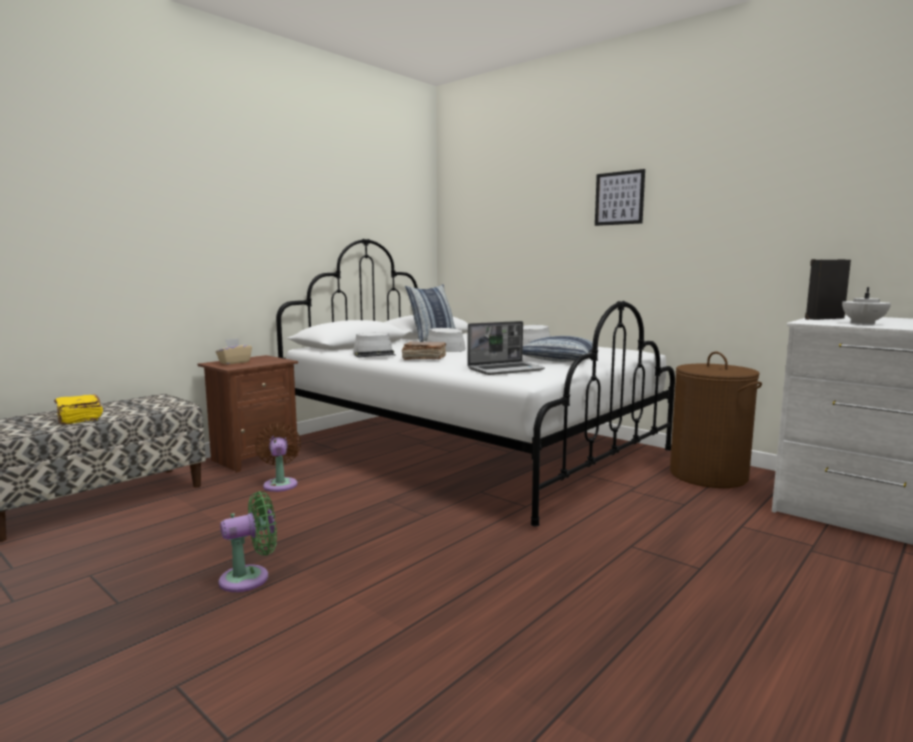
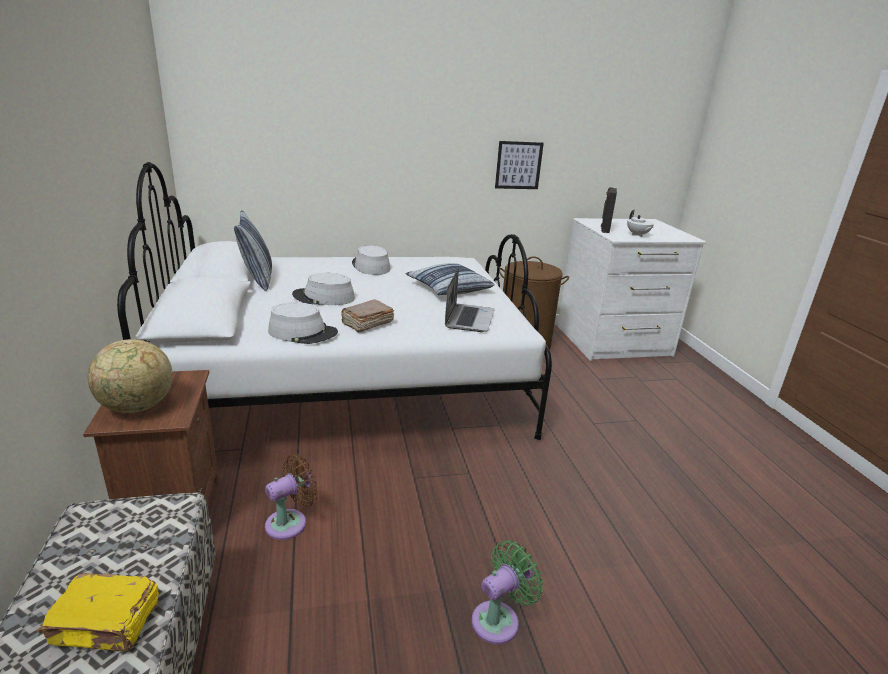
camera: 55 degrees left, 15 degrees up
beige tissue box [216,338,252,364] -> globe [88,339,173,413]
green fan [218,491,277,592] -> green fan turned 45 degrees clockwise [472,540,543,644]
brown fan [255,423,301,492] -> brown fan turned 120 degrees clockwise [265,454,318,540]
picture [595,169,645,226] -> picture moved to [495,141,544,189]

